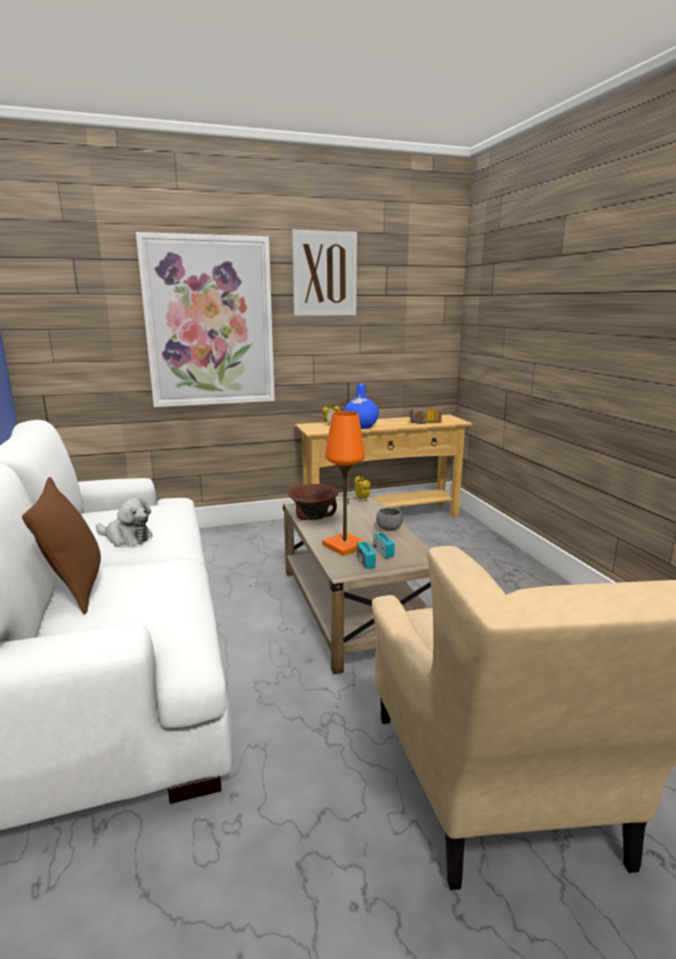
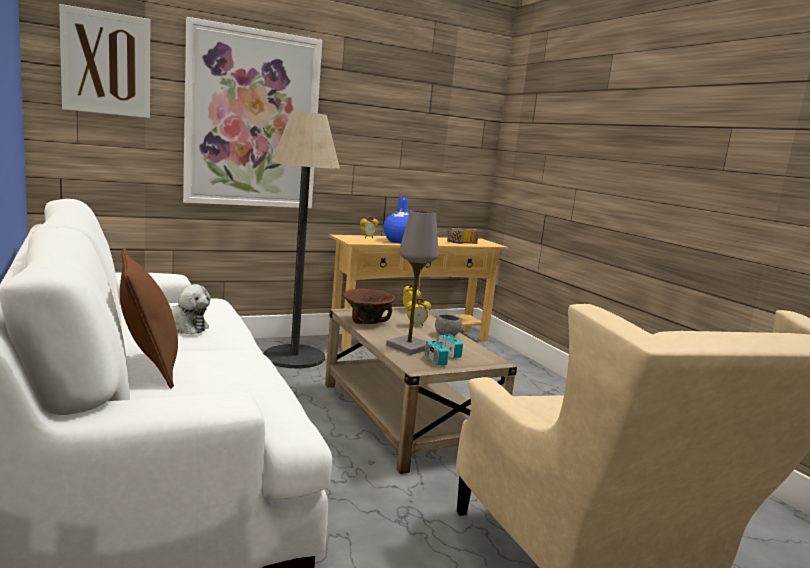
camera: 10 degrees left, 5 degrees down
picture [292,230,357,316] -> picture moved to [59,4,150,118]
orange table lamp [322,411,368,556] -> grey table lamp [386,210,439,355]
none -> floor lamp [264,111,340,368]
none -> alarm clock [406,298,431,326]

